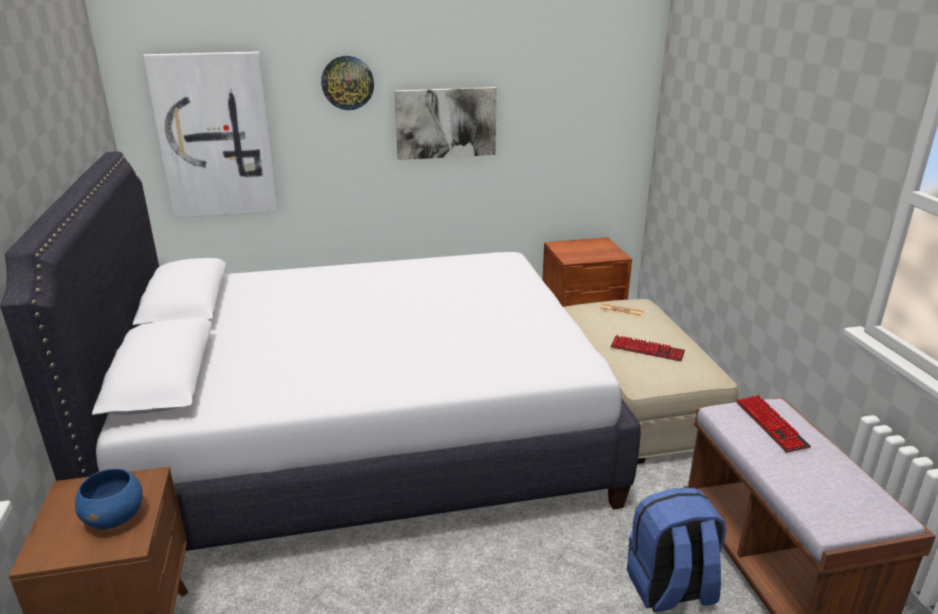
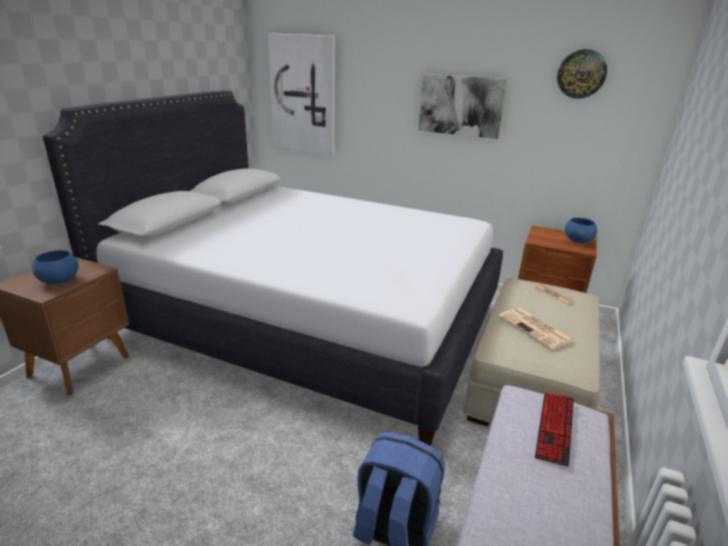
camera: 35 degrees right, 0 degrees up
wall clock [321,56,374,110] -> wall clock moved to [557,49,607,99]
keyboard [610,335,685,361] -> newspaper [499,308,574,350]
none -> blue bowl [565,218,597,243]

